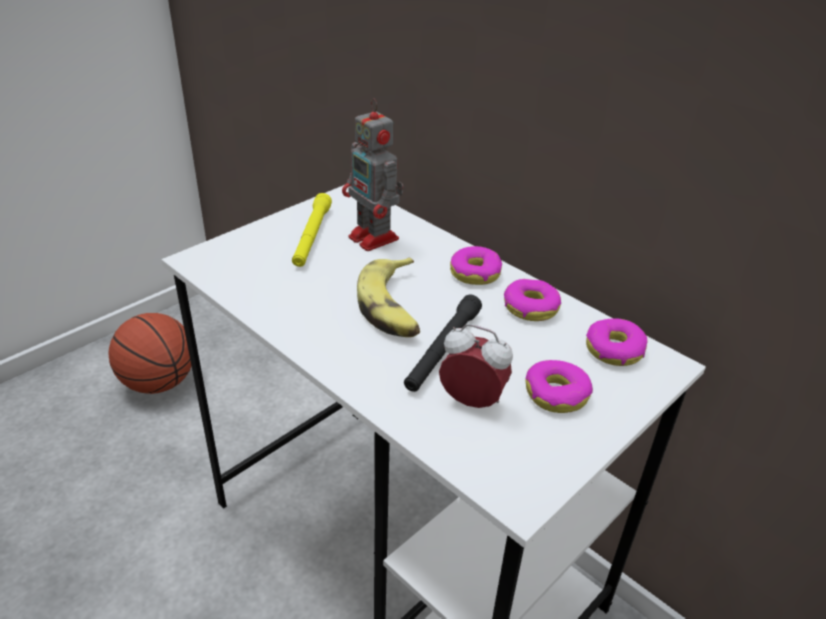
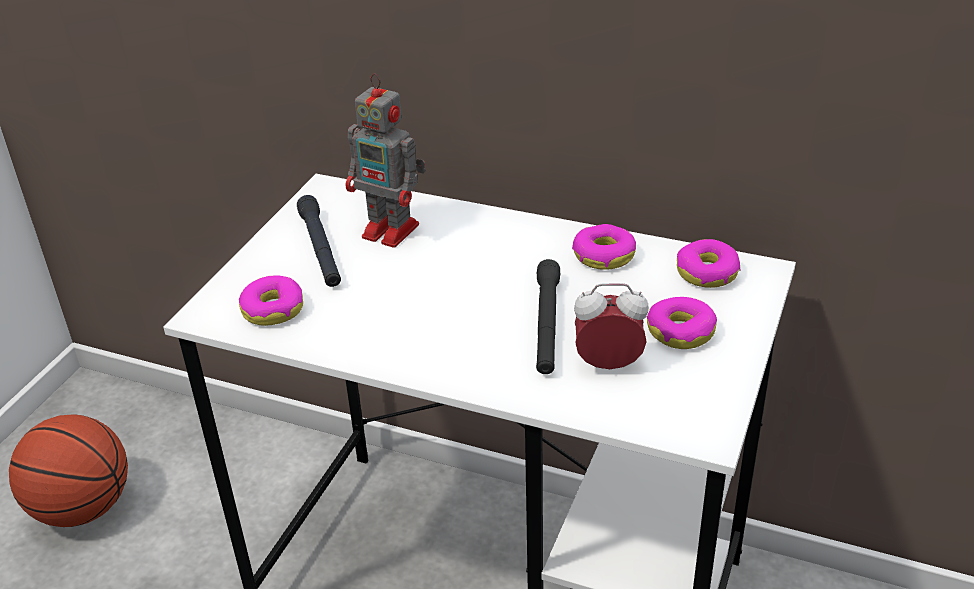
camera: 20 degrees left, 0 degrees up
yellow flashlight [292,193,332,267] -> black flashlight [297,195,341,287]
banana [357,258,420,337] -> none
donut [450,246,502,285] -> donut moved to [239,275,303,326]

